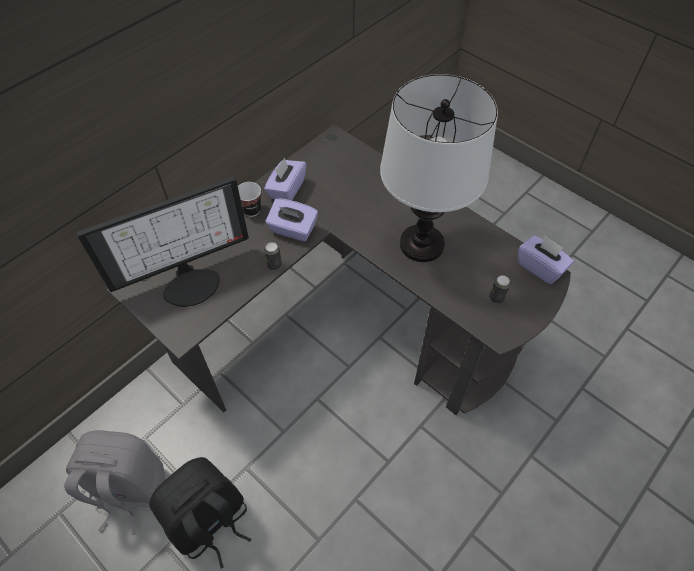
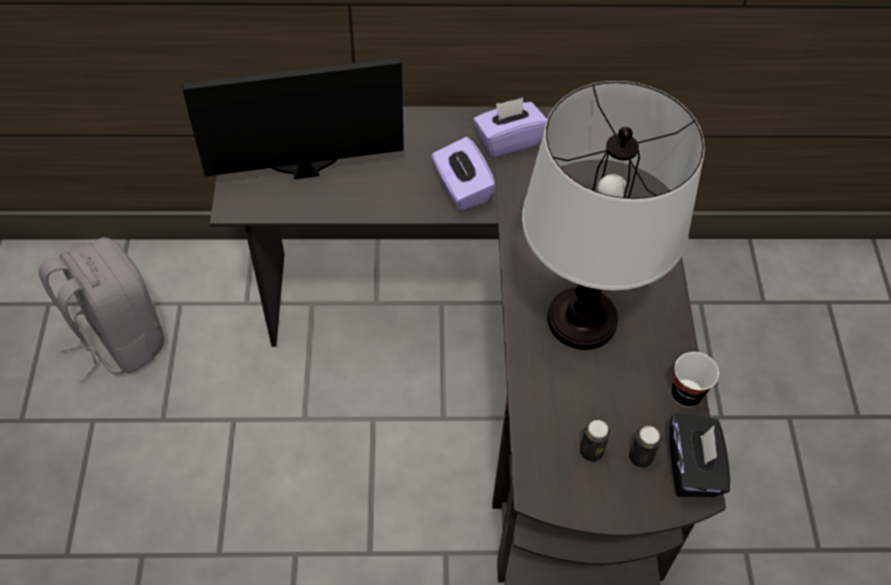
camera: 45 degrees right, 0 degrees up
monitor [76,176,249,307] -> monitor turned 150 degrees clockwise [182,58,404,179]
black backpack [149,457,252,569] -> none
cup [238,182,261,217] -> cup moved to [672,352,719,407]
can [264,242,282,270] -> can moved to [629,425,662,468]
purple tissue box [518,235,574,284] -> black tissue box [669,413,730,497]

